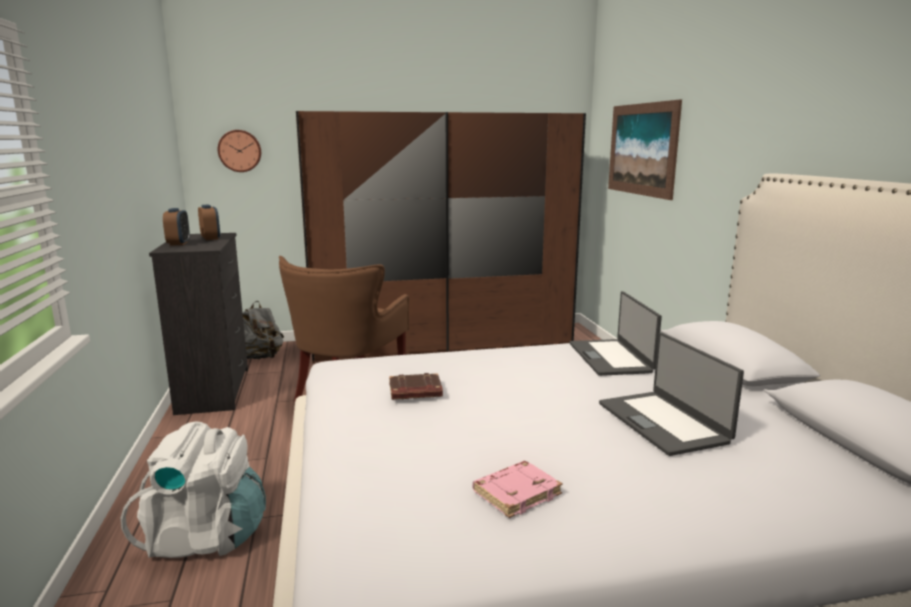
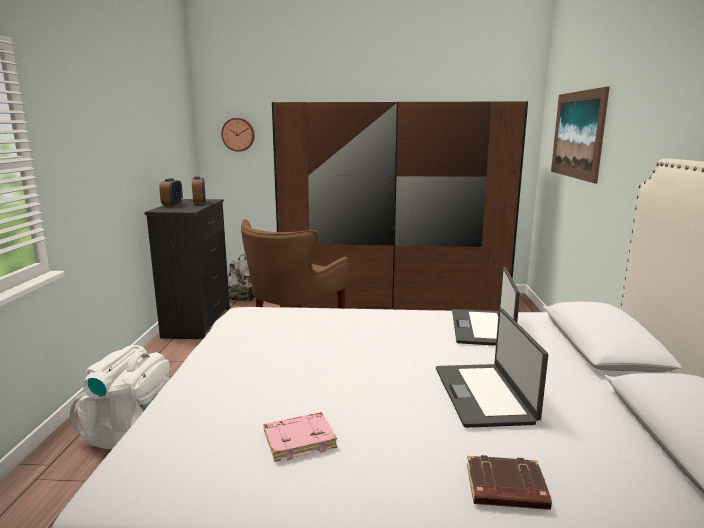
camera: 15 degrees right, 0 degrees up
brown book [389,373,443,400] -> brown book moved to [467,455,552,510]

